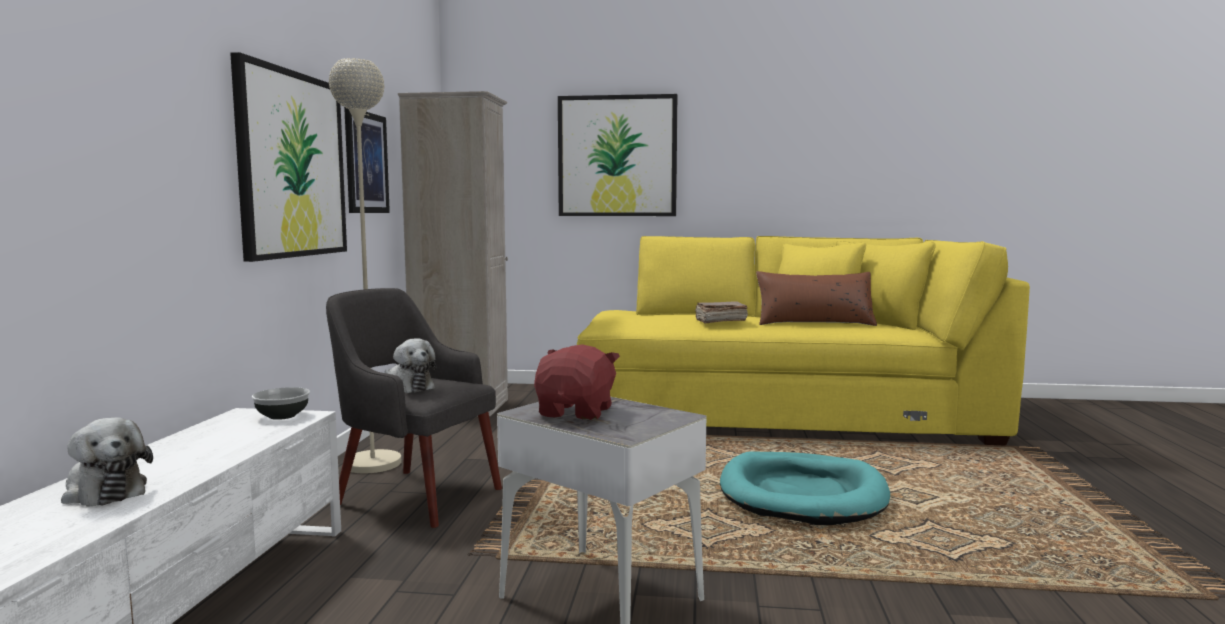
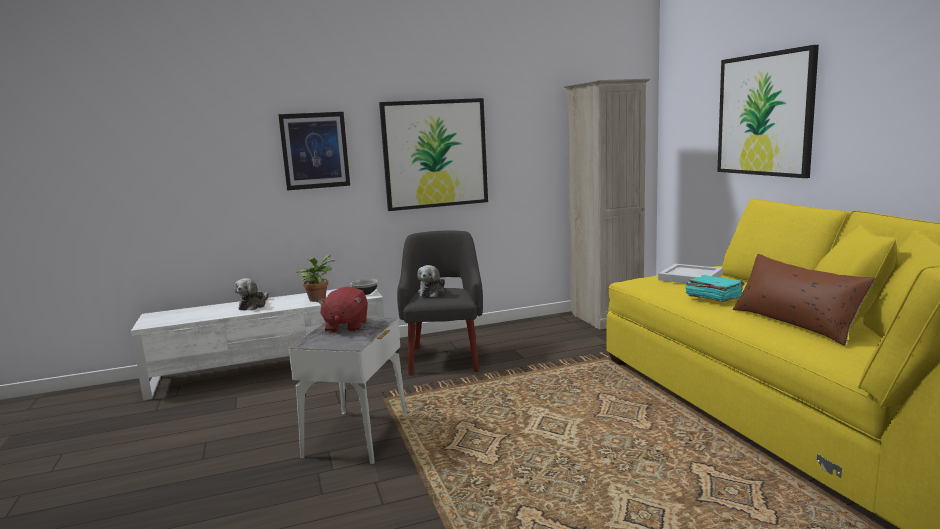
camera: 65 degrees right, 5 degrees up
beige floor lamp [329,58,401,473] -> none
picture [344,107,390,213] -> picture moved to [278,112,350,190]
red plush toy [534,344,620,420] -> red plush toy turned 105 degrees clockwise [317,287,368,332]
brown book [695,301,748,324] -> turquoise book [685,275,744,302]
turquoise dog bed [720,451,890,525] -> none
none -> potted plant [296,255,335,302]
none -> white tray [658,264,723,283]

